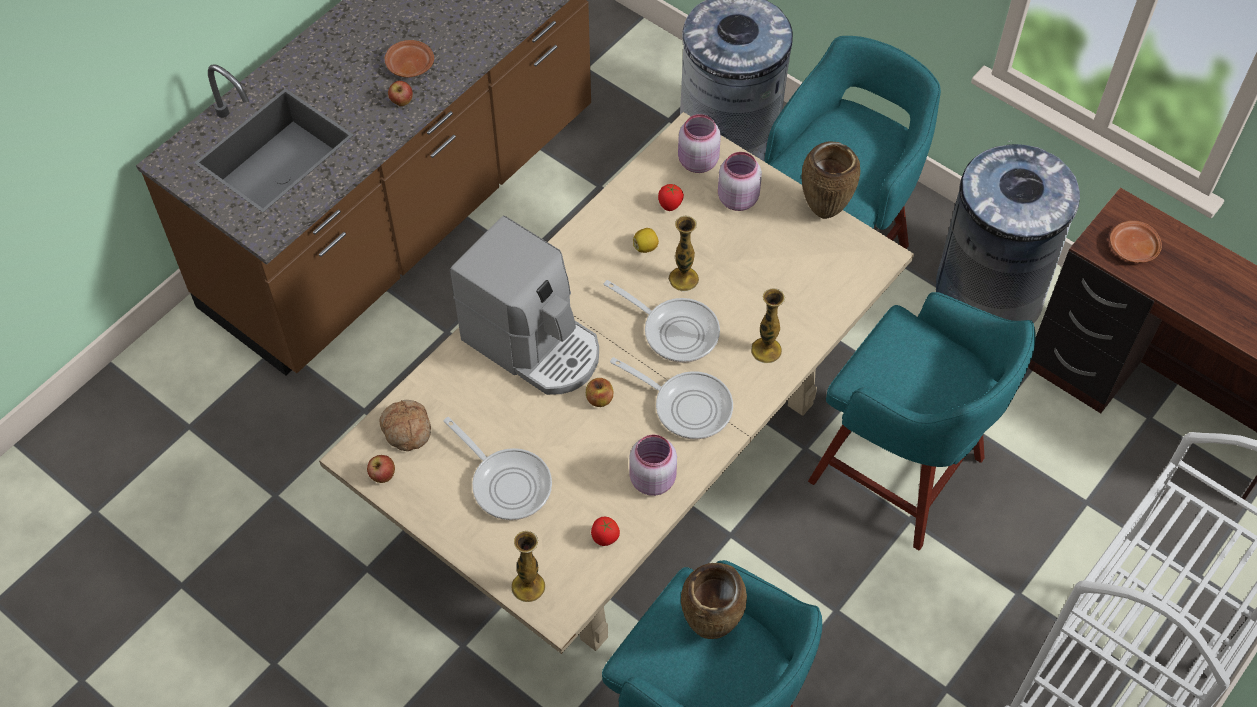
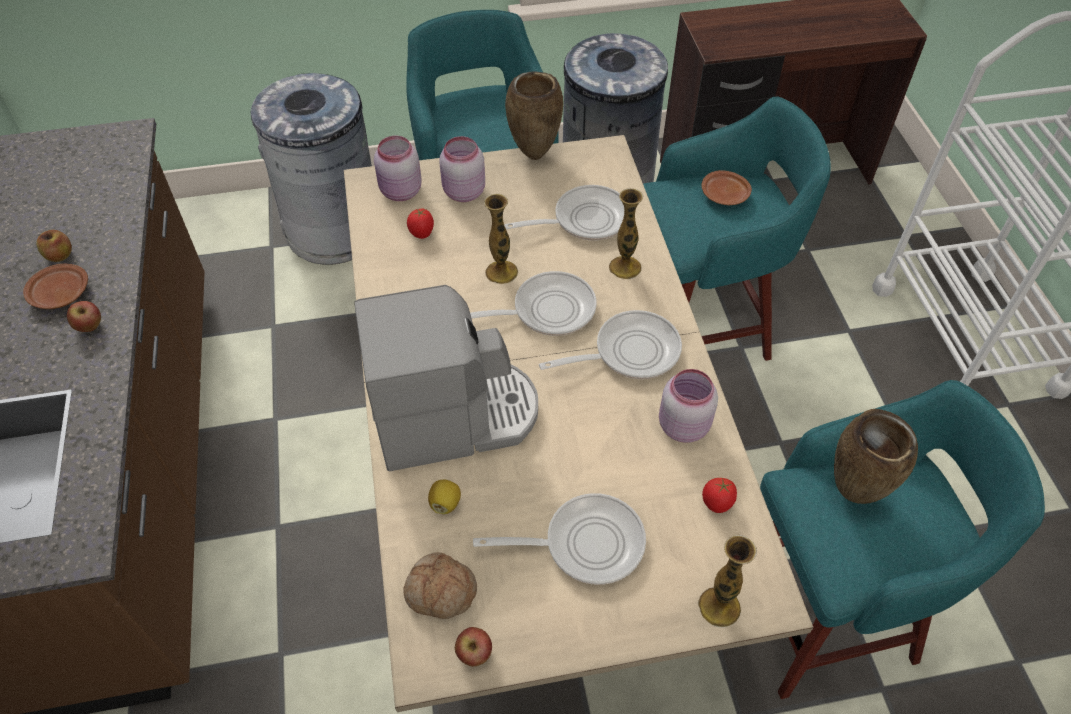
camera: 50 degrees left, 5 degrees down
apple [586,378,614,407] -> apple moved to [36,230,72,262]
lemon [633,228,659,253] -> lemon moved to [428,480,461,514]
brown plate [1110,221,1162,263] -> brown plate moved to [701,170,752,205]
none -> frying pan [504,185,624,241]

